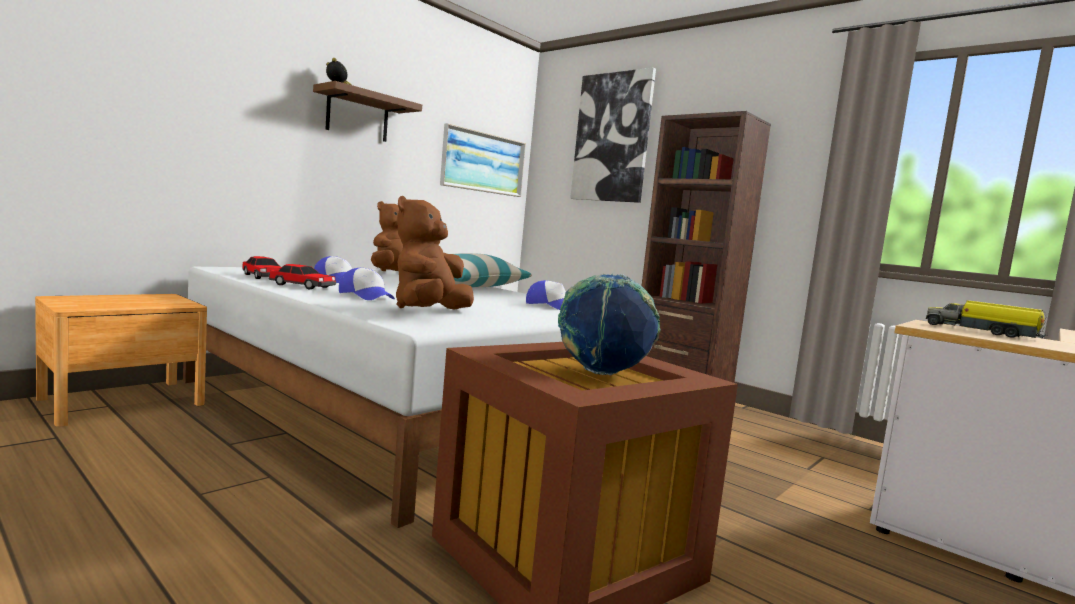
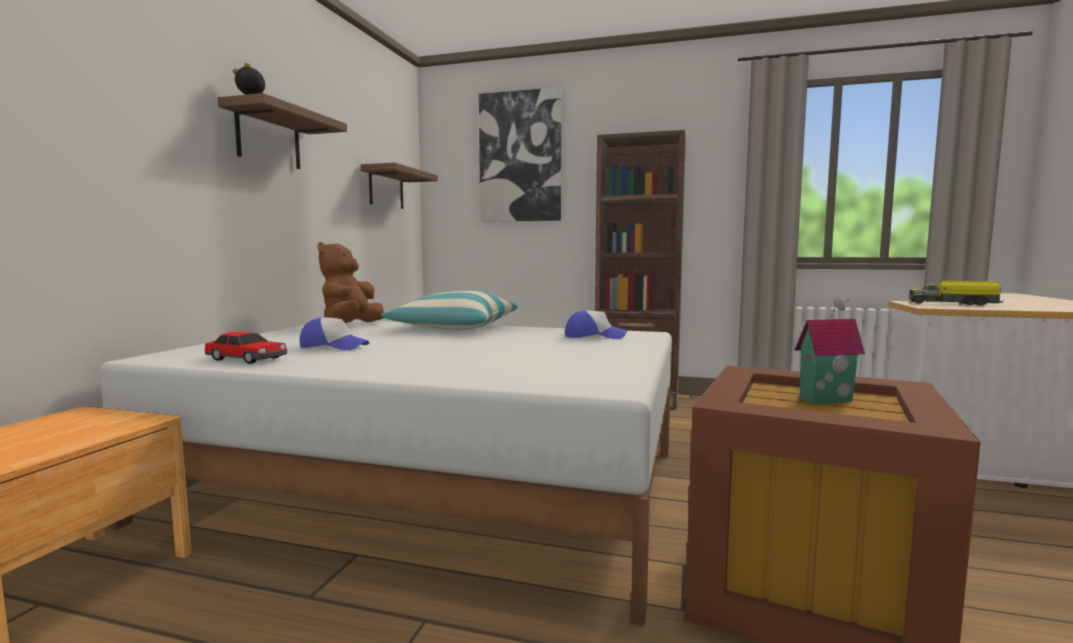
camera: 25 degrees left, 0 degrees up
toy car [269,264,336,289] -> none
cap [339,268,395,300] -> none
brown plush toy [396,196,474,310] -> none
picture [440,123,526,197] -> brown shelf [361,163,438,209]
globe [558,274,661,375] -> toy house [795,296,865,404]

